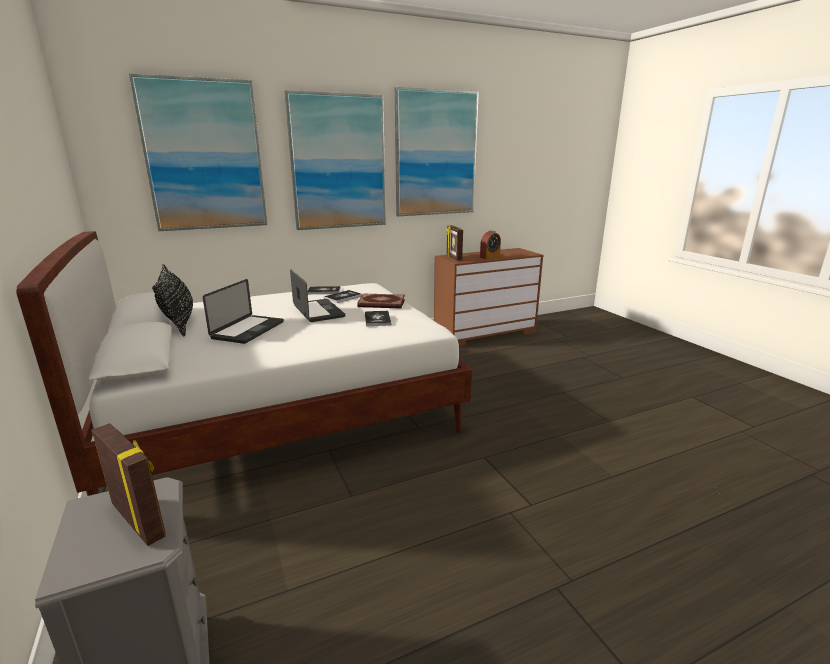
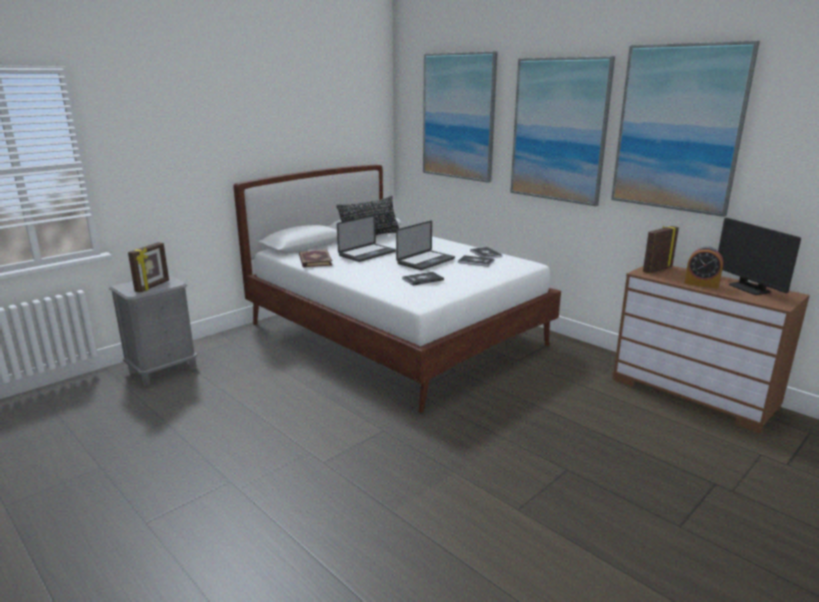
camera: 70 degrees right, 0 degrees up
laptop [203,279,284,344] -> laptop turned 45 degrees counterclockwise [337,215,396,262]
book [357,294,405,308] -> book moved to [299,249,332,267]
none -> monitor [718,218,801,295]

